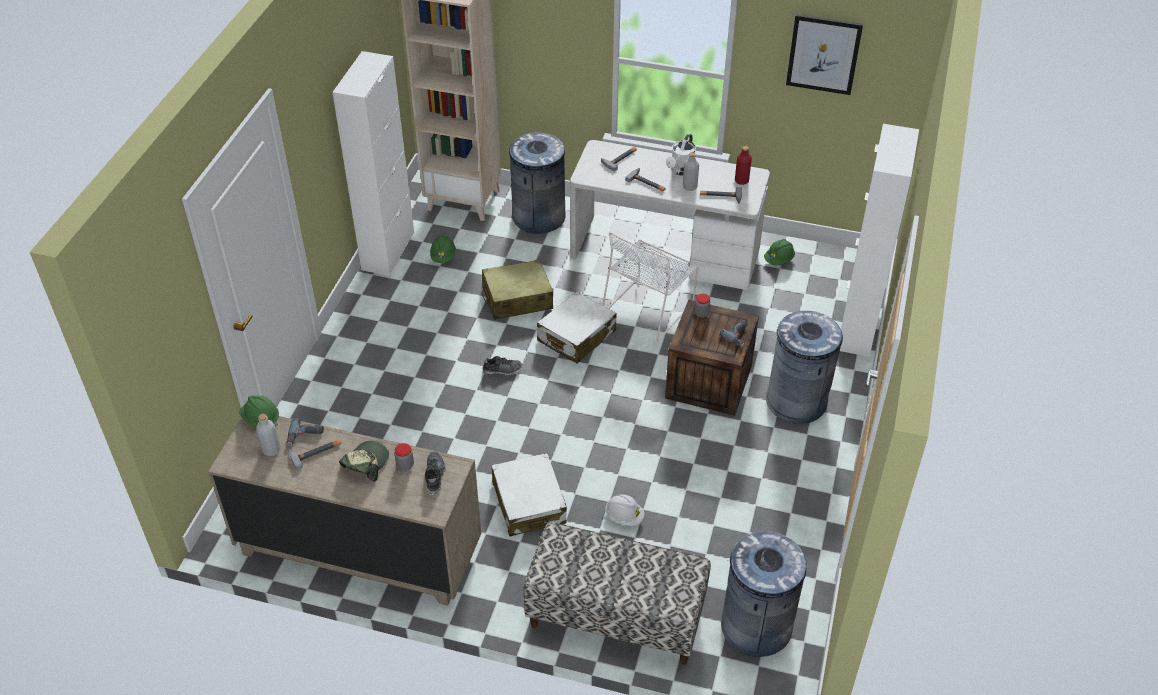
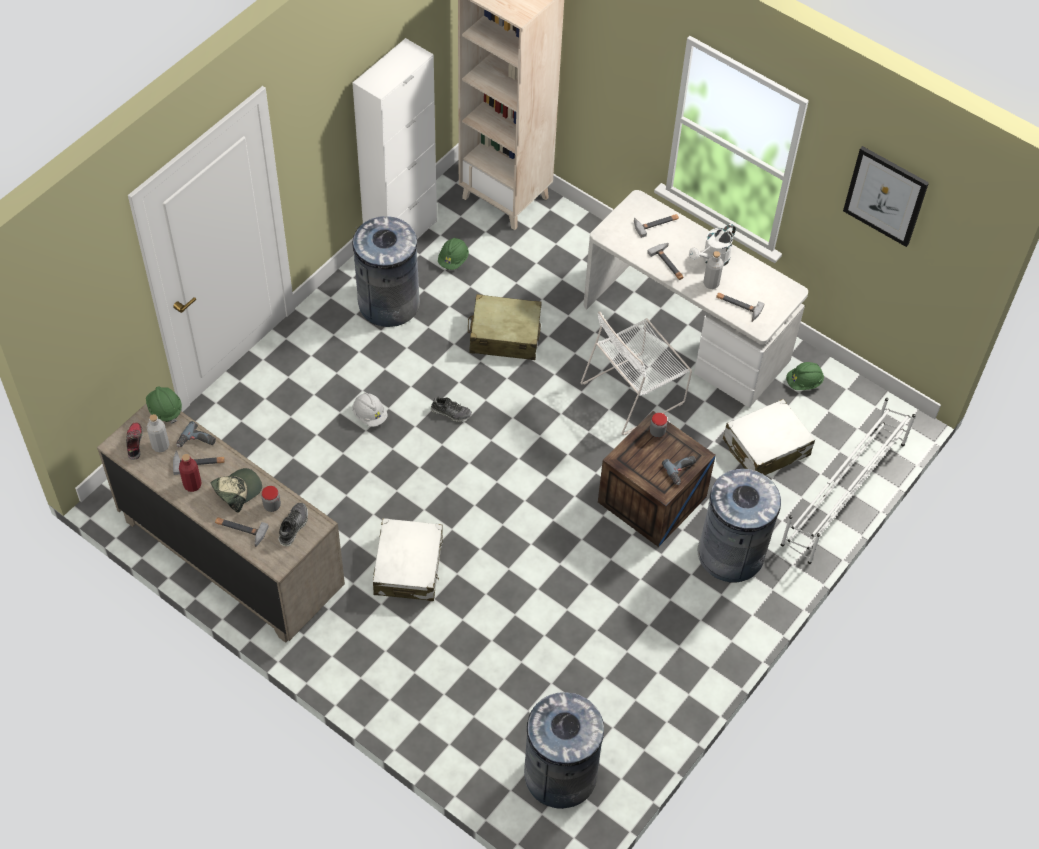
camera: 20 degrees right, 10 degrees up
grey trash can [507,132,566,234] -> grey trash can moved to [352,216,420,327]
bench [523,522,711,665] -> none
white suitcase [537,291,616,363] -> white suitcase moved to [723,399,815,475]
white hard hat [605,494,645,526] -> white hard hat moved to [353,393,388,427]
red bottle [735,146,752,185] -> red bottle moved to [179,454,202,492]
white cabinet [840,124,919,357] -> white shoe rack [781,398,916,564]
none -> shoe [126,422,143,460]
none -> hammer [215,518,269,547]

